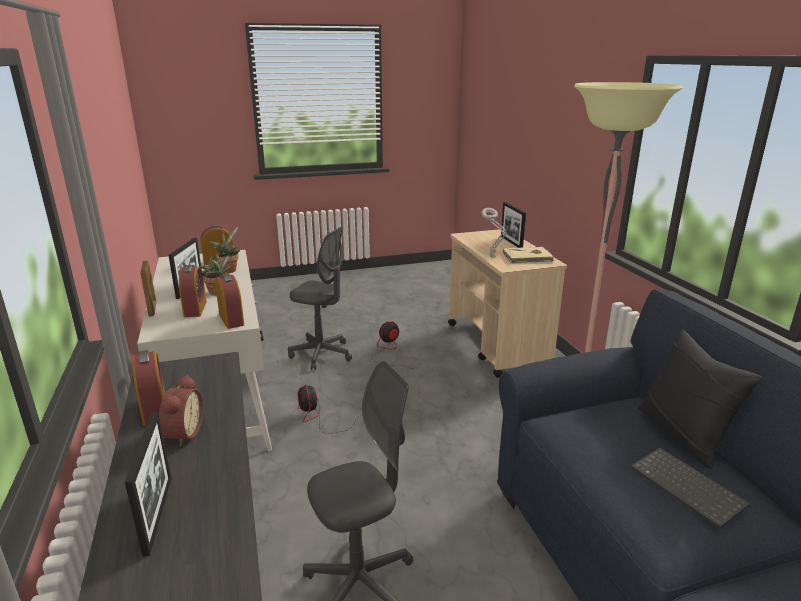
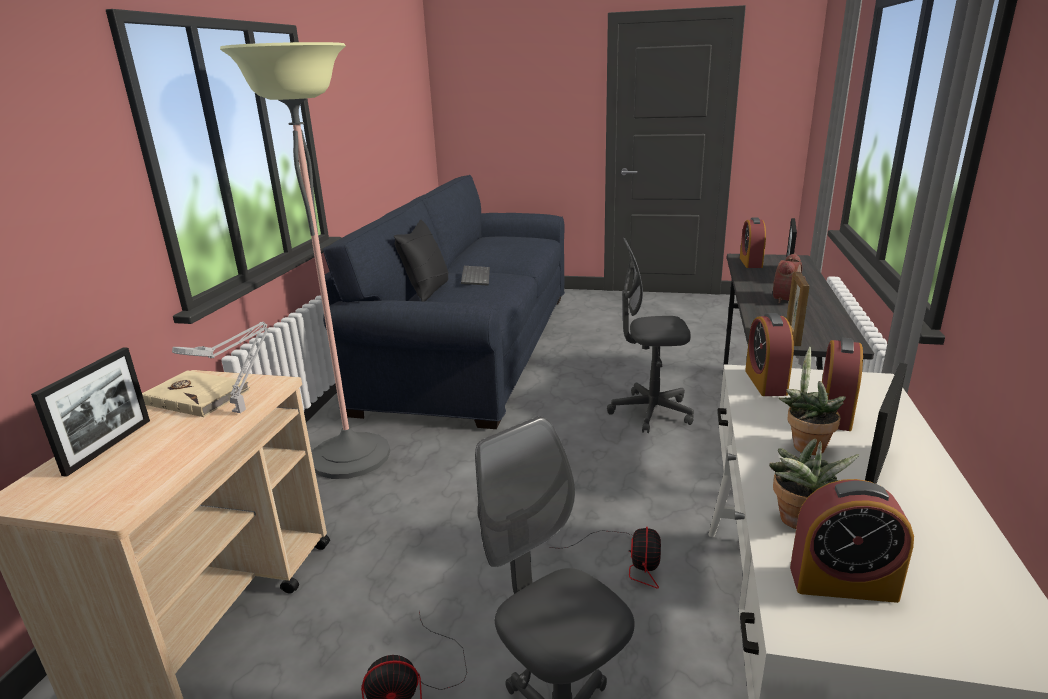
camera: 150 degrees left, 0 degrees up
alarm clock [132,350,165,425] -> alarm clock moved to [740,217,766,268]
picture frame [140,260,156,317] -> picture frame moved to [786,272,809,346]

